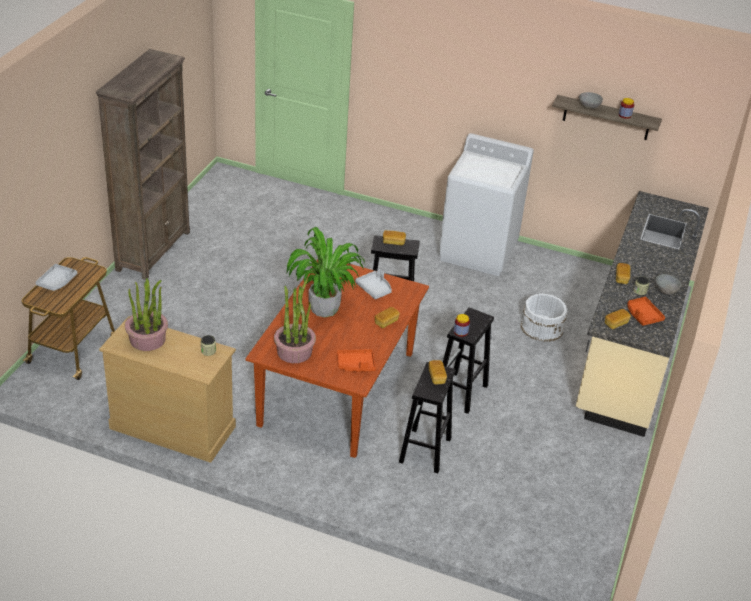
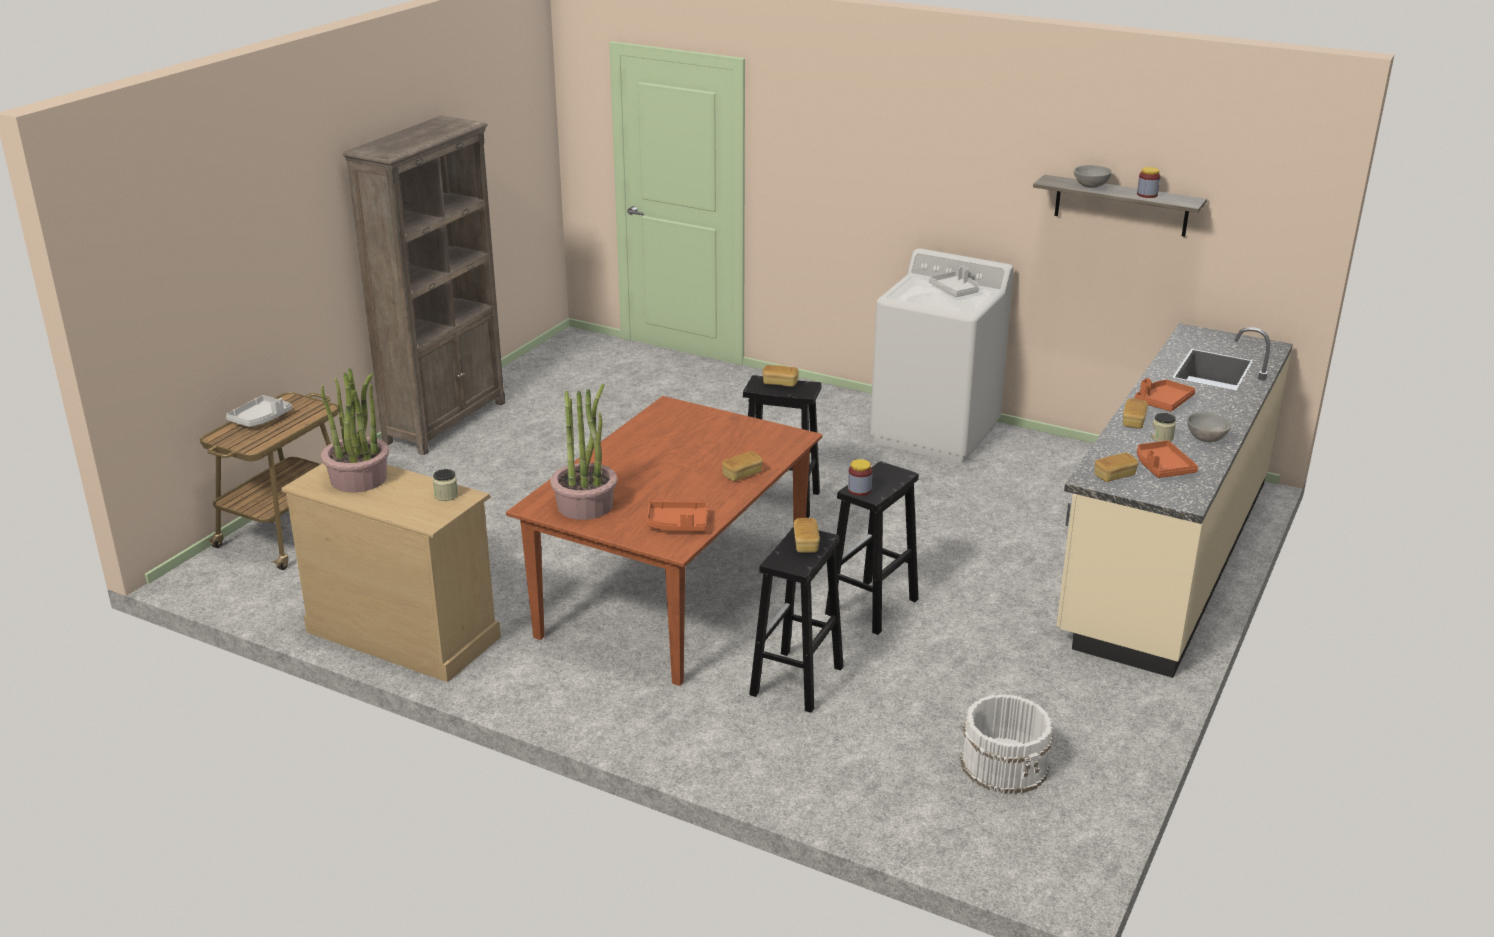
camera: 10 degrees right, 10 degrees down
potted plant [287,227,365,317] -> none
grey tray [355,269,392,299] -> grey tray moved to [929,266,979,297]
white bucket [520,294,567,342] -> white bucket moved to [960,694,1053,794]
none -> orange tray [1134,378,1196,412]

